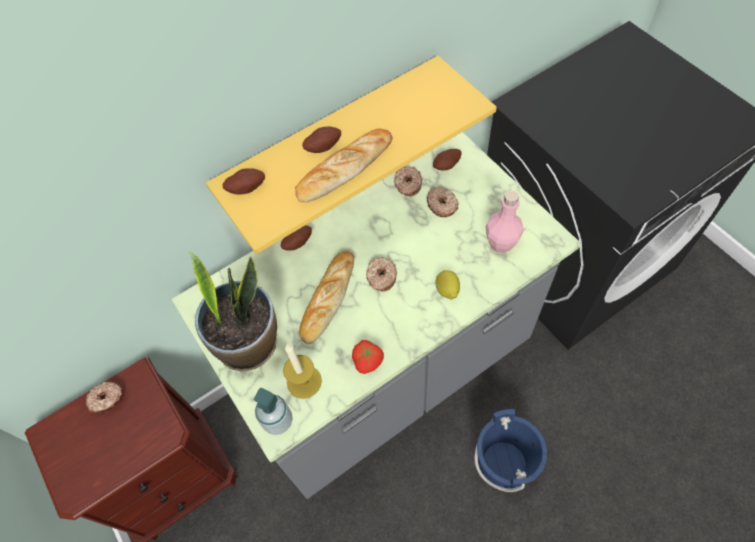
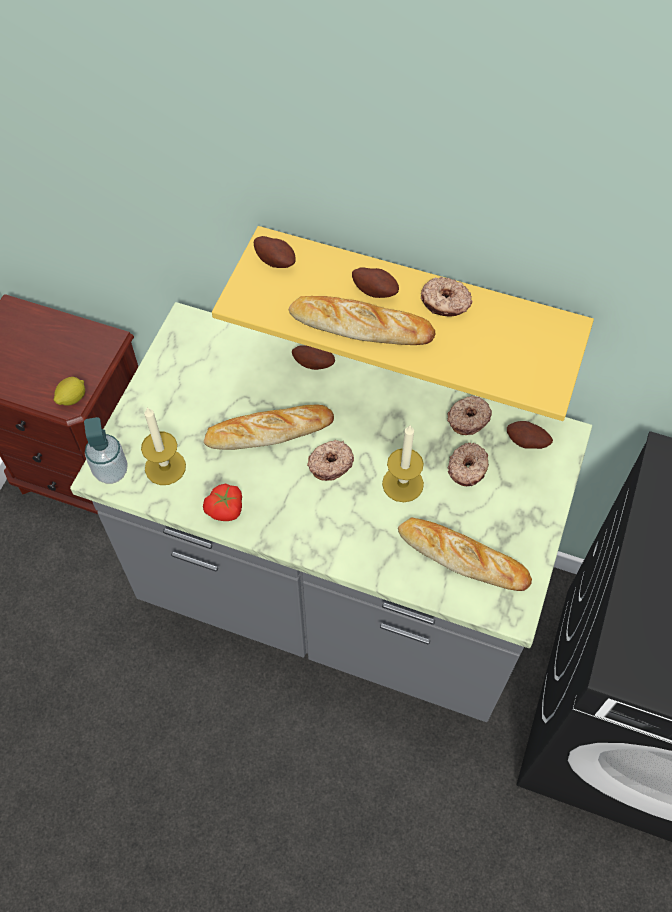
camera: 50 degrees right, 0 degrees up
donut [86,382,122,413] -> donut moved to [421,276,472,316]
potted plant [189,251,277,371] -> none
lemon [435,270,460,300] -> lemon moved to [54,377,85,406]
blue bucket [475,409,547,492] -> none
pink bottle [486,190,524,253] -> bread [398,517,532,591]
none -> candle [382,425,424,502]

